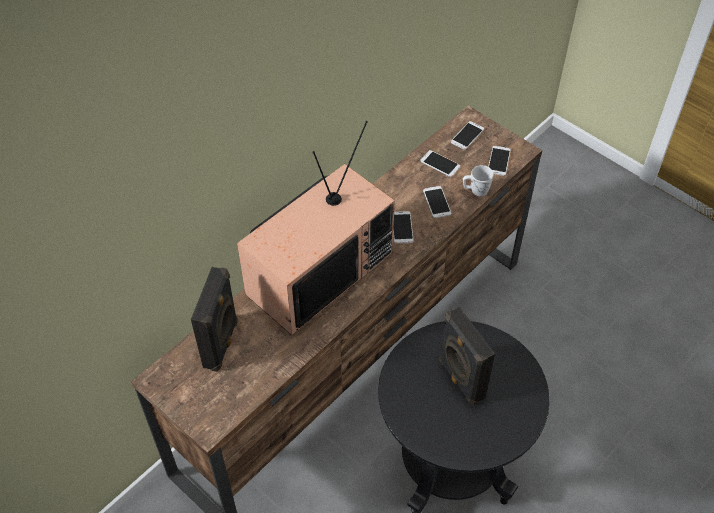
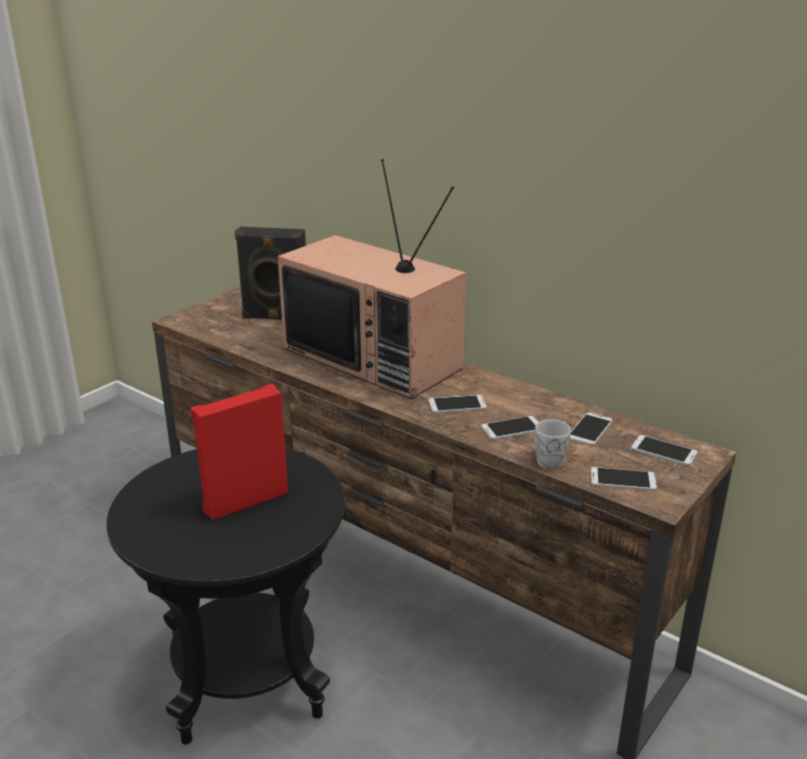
camera: 85 degrees right, 25 degrees down
black speaker [439,307,495,406] -> red speaker [191,384,288,520]

